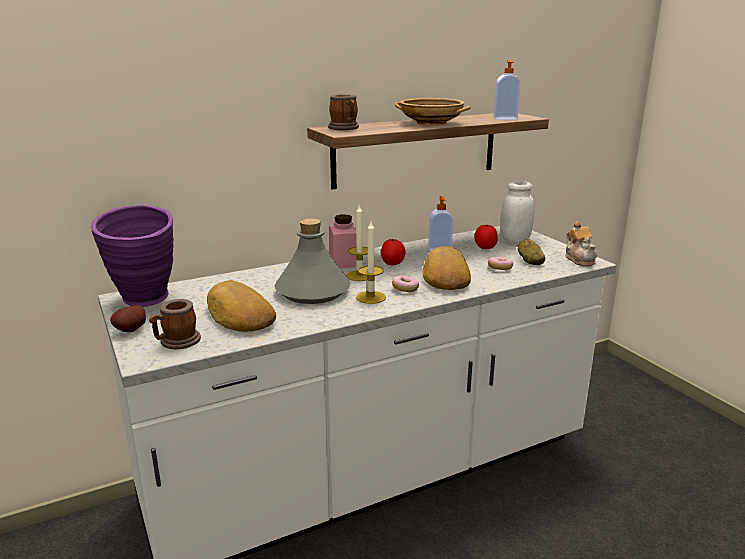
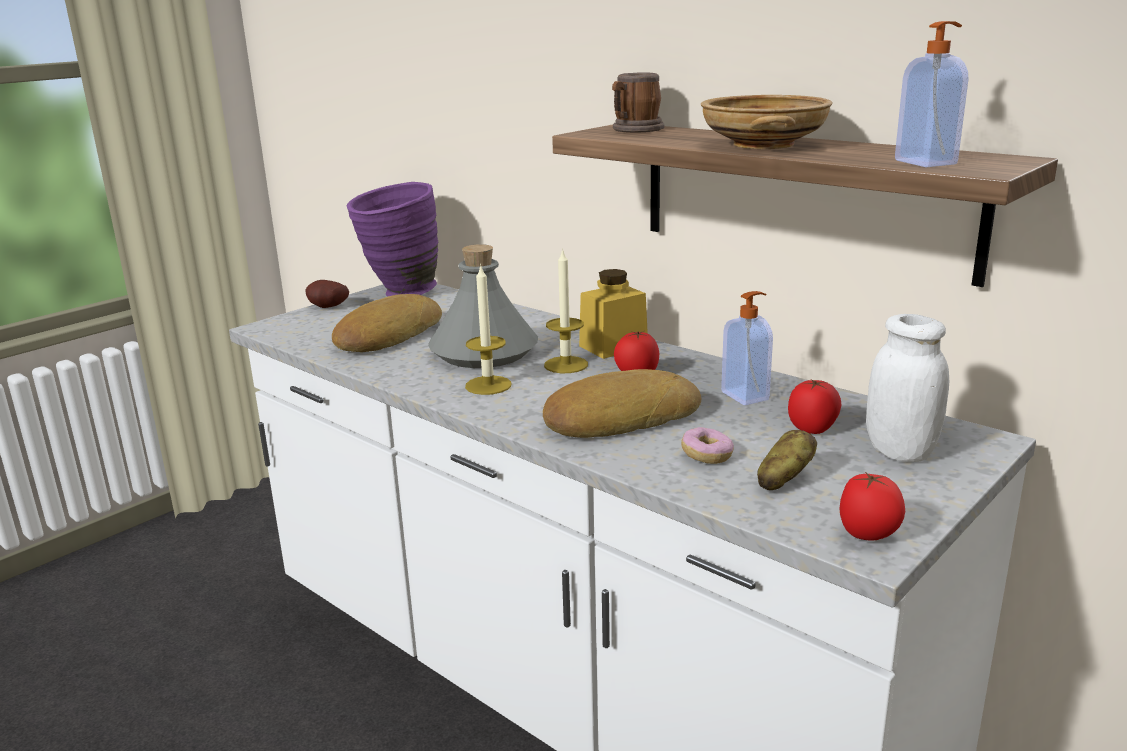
camera: 70 degrees right, 0 degrees up
mug [149,299,201,349] -> none
pink jar [329,214,357,268] -> yellow jar [579,269,648,359]
donut [392,276,419,292] -> none
teapot [565,221,597,266] -> tomato [840,472,905,541]

